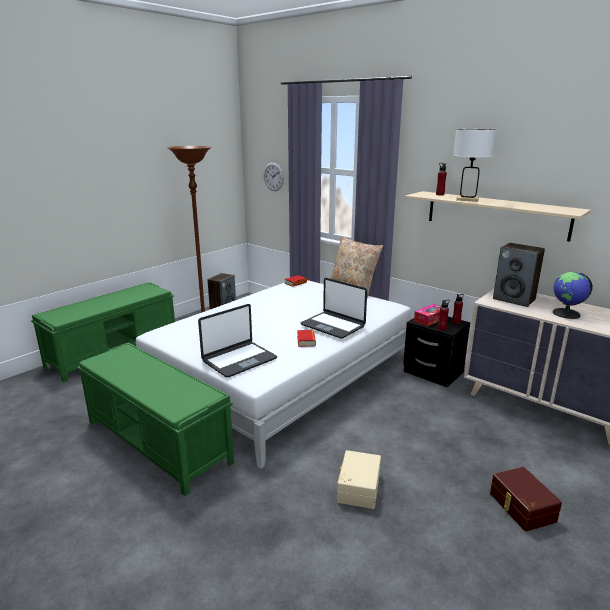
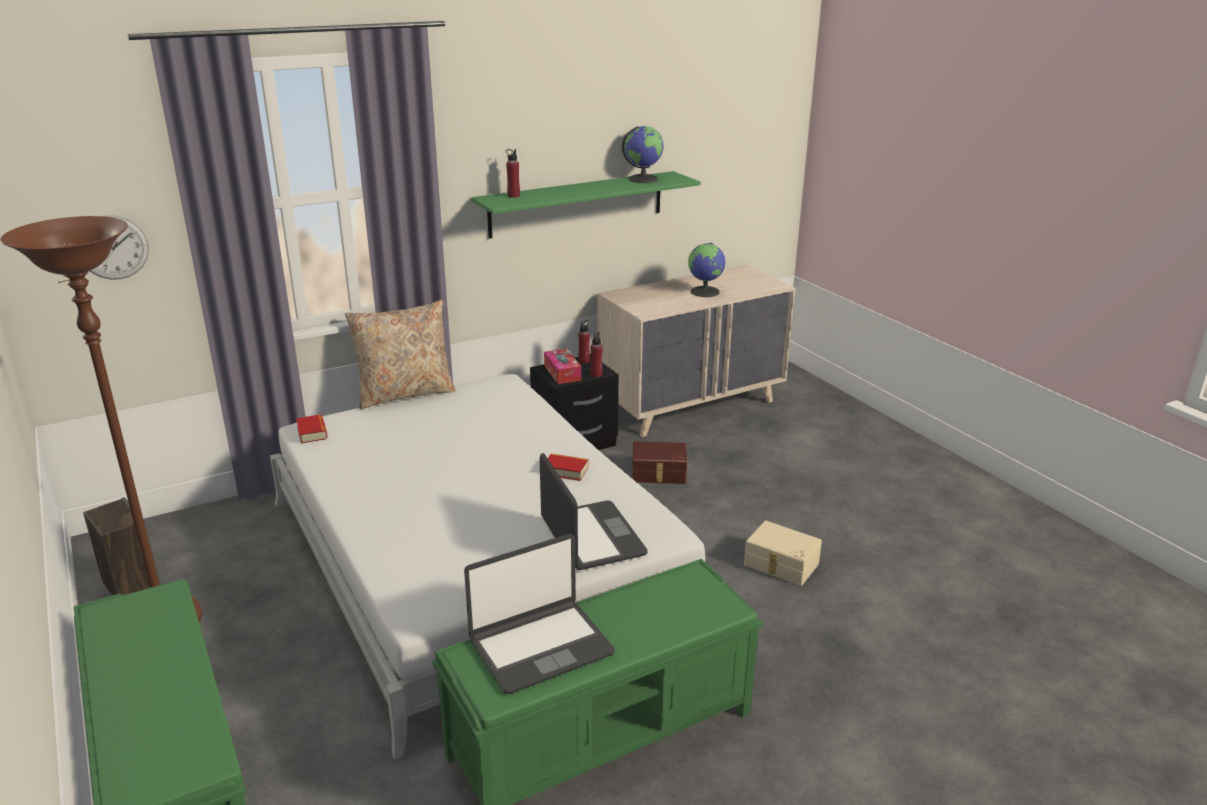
camera: 70 degrees left, 5 degrees up
laptop [301,278,367,339] -> laptop moved to [464,534,615,694]
beige shelf [405,191,591,242] -> green shelf [471,171,701,239]
white table lamp [453,129,496,202] -> none
brown storage box [490,467,562,532] -> brown storage box moved to [632,442,687,484]
speaker [493,243,545,307] -> none
none -> globe [622,126,663,183]

